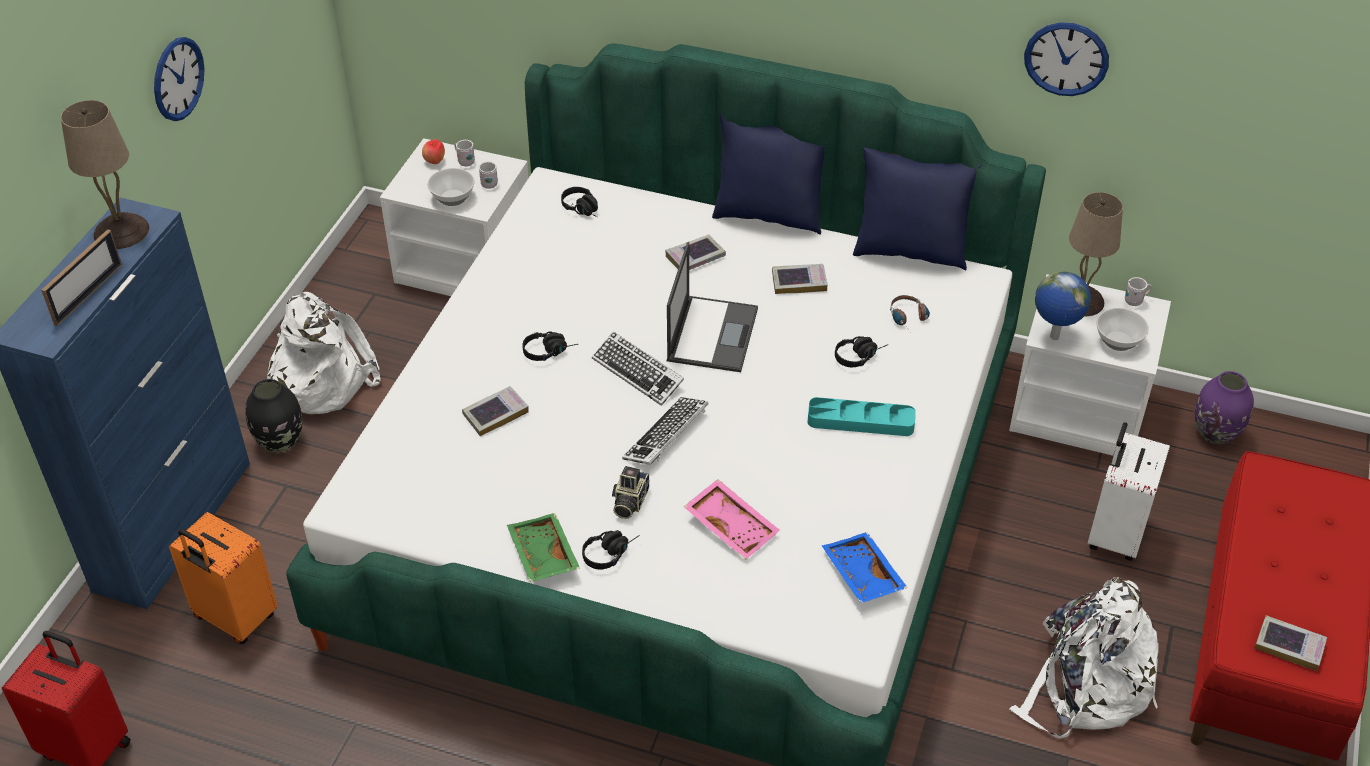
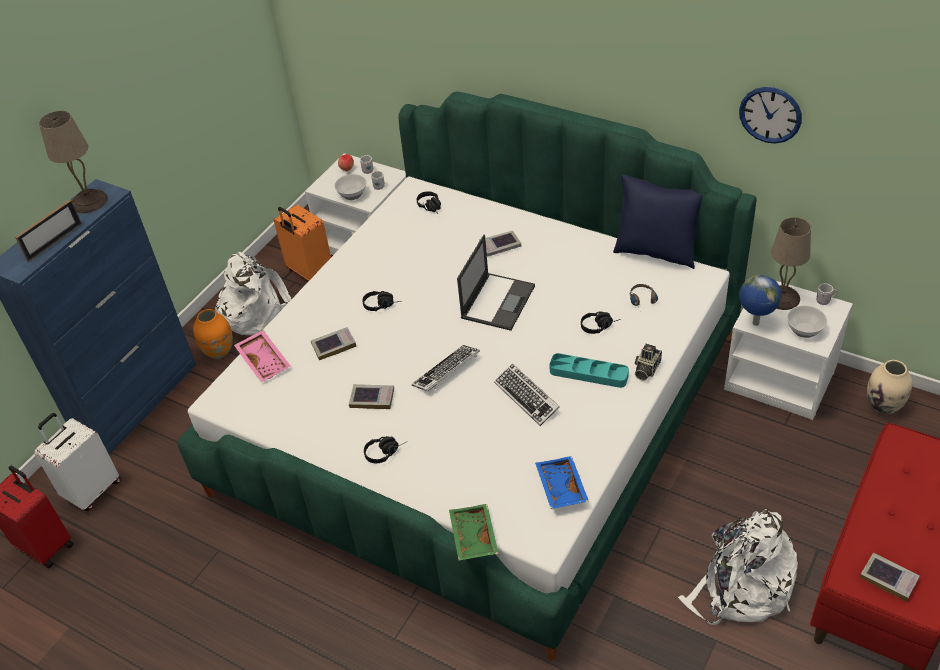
camera: 15 degrees right, 0 degrees up
wall clock [154,37,205,121] -> none
orange suitcase [169,512,278,644] -> orange suitcase moved to [274,205,331,282]
black vase [245,379,302,452] -> orange vase [193,309,233,359]
green tray [507,513,580,582] -> green tray moved to [449,504,499,561]
keyboard [592,331,684,406] -> keyboard moved to [494,363,560,426]
camera [612,466,649,519] -> camera moved to [634,344,662,381]
pink tray [684,479,780,559] -> pink tray moved to [234,330,291,382]
blue pillow [712,114,824,235] -> none
book [772,264,828,294] -> book moved to [349,384,394,409]
white suitcase [1088,422,1170,561] -> white suitcase moved to [34,413,121,511]
purple vase [1195,371,1254,444] -> beige vase [867,360,912,414]

